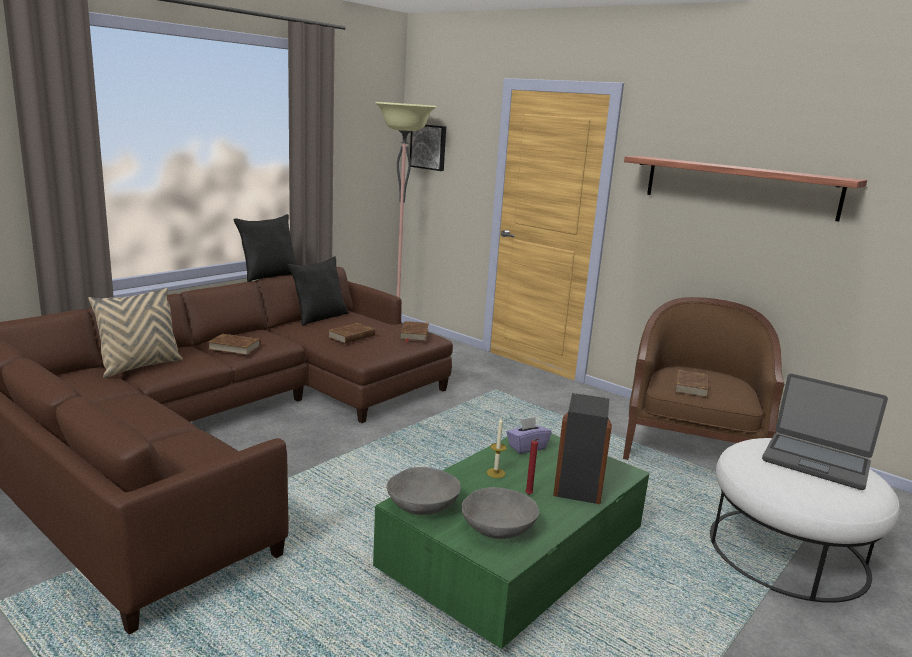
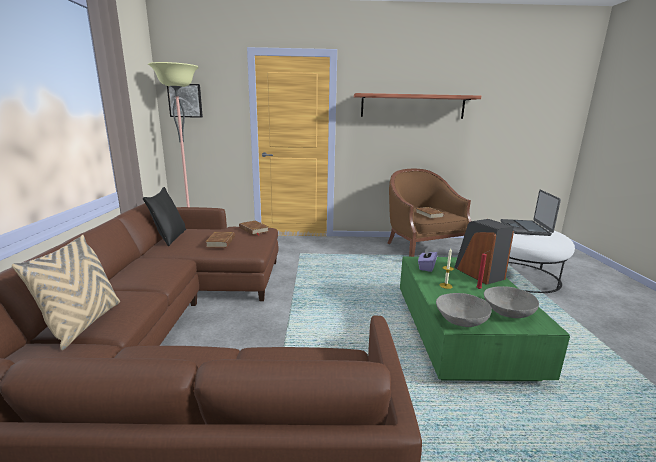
camera: 40 degrees left, 0 degrees up
brown book [208,334,261,355] -> none
black pillow [234,214,297,282] -> none
laptop [762,373,888,490] -> laptop turned 105 degrees clockwise [501,190,561,236]

